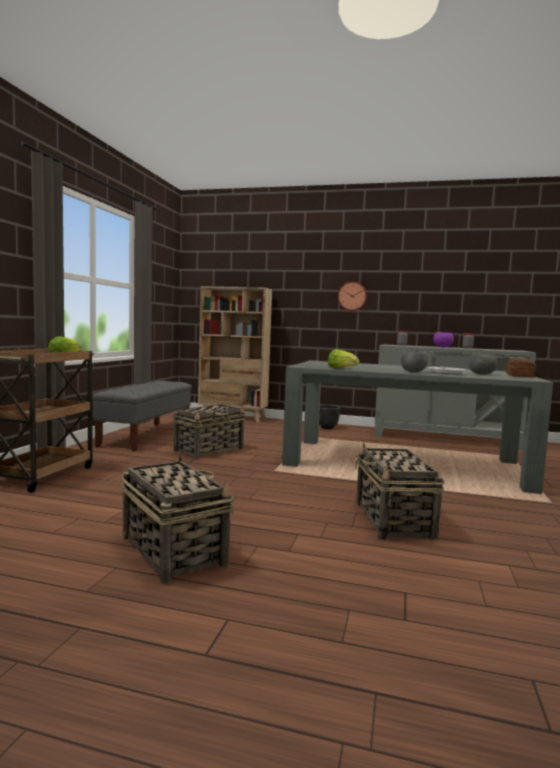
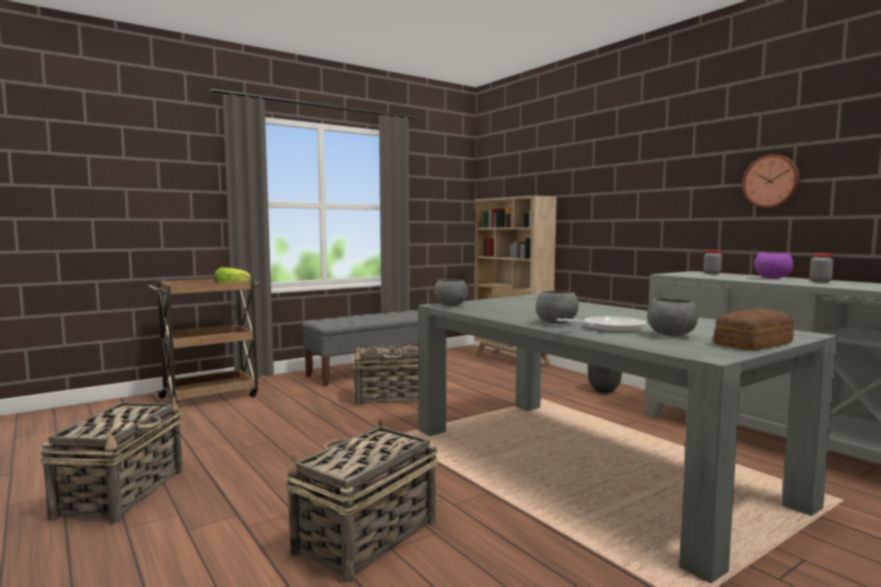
camera: 40 degrees right, 0 degrees up
lettuce [328,349,359,368] -> none
wall clock [338,281,367,311] -> wall clock moved to [742,155,800,208]
none -> grey bowl [434,279,468,306]

